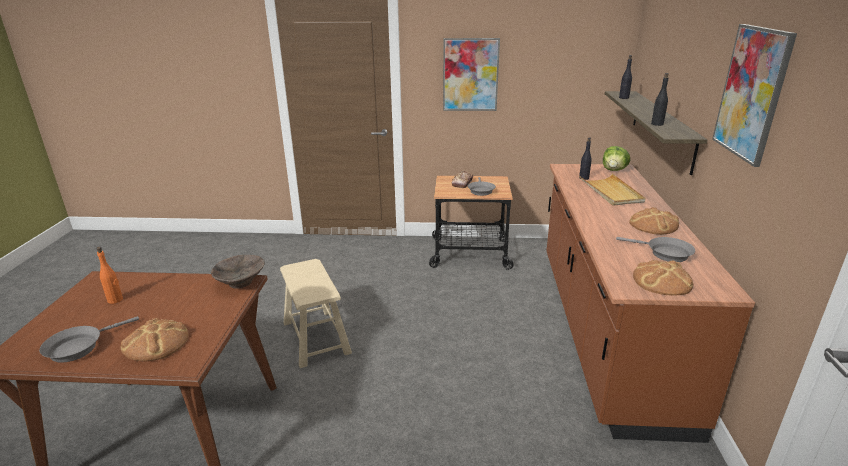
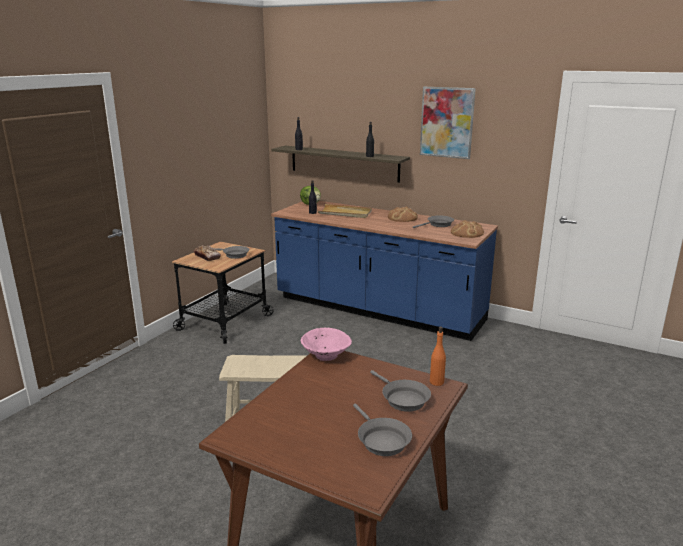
camera: 65 degrees left, 5 degrees down
orange bottle [96,247,123,304] -> orange bottle moved to [430,327,446,386]
bread [121,318,189,361] -> grey frying pan [370,370,431,412]
brown bowl [211,255,265,289] -> pink bowl [301,328,352,361]
picture [443,38,500,111] -> none
brown counter [546,164,755,443] -> blue counter [271,201,498,341]

